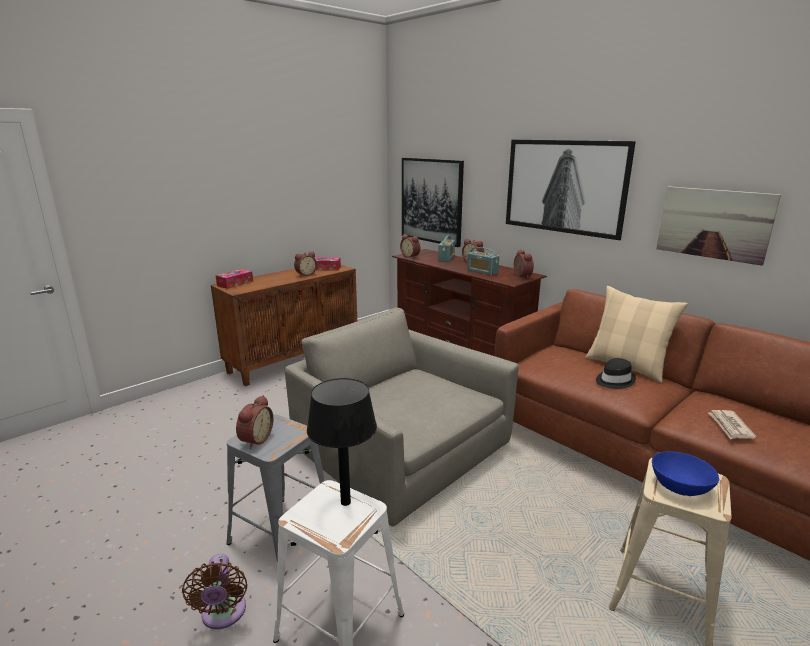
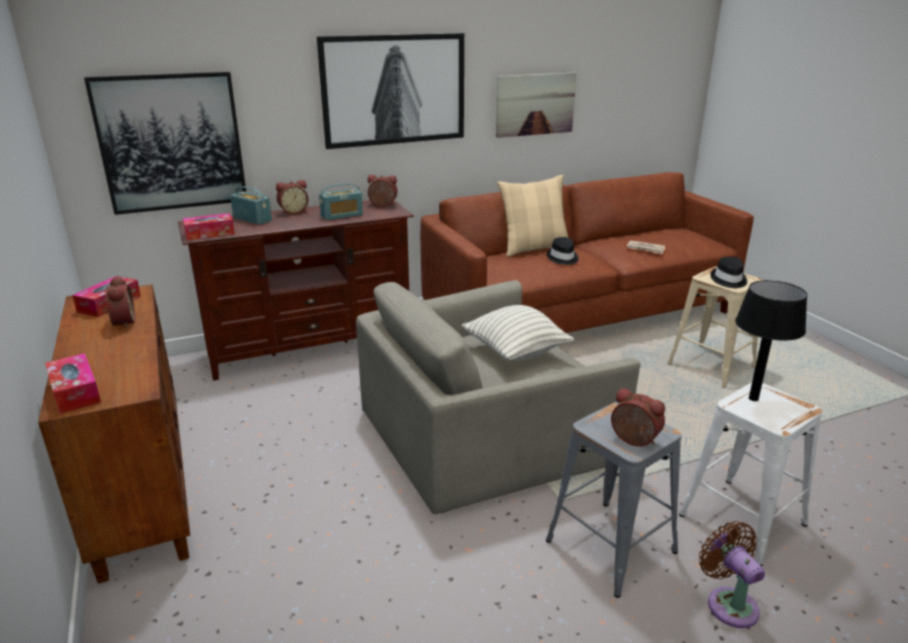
camera: 70 degrees left, 5 degrees up
brown fan [182,554,247,629] -> brown fan turned 120 degrees counterclockwise [699,521,765,628]
alarm clock [400,234,420,258] -> tissue box [183,213,235,240]
blue bowl [652,451,719,496] -> black hat [710,257,747,288]
none -> pillow [462,305,574,361]

